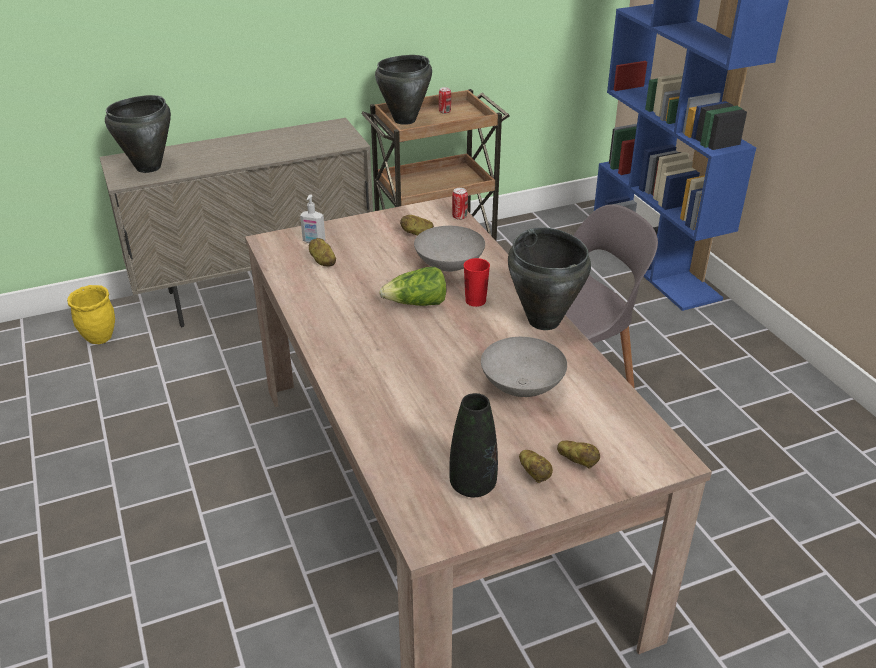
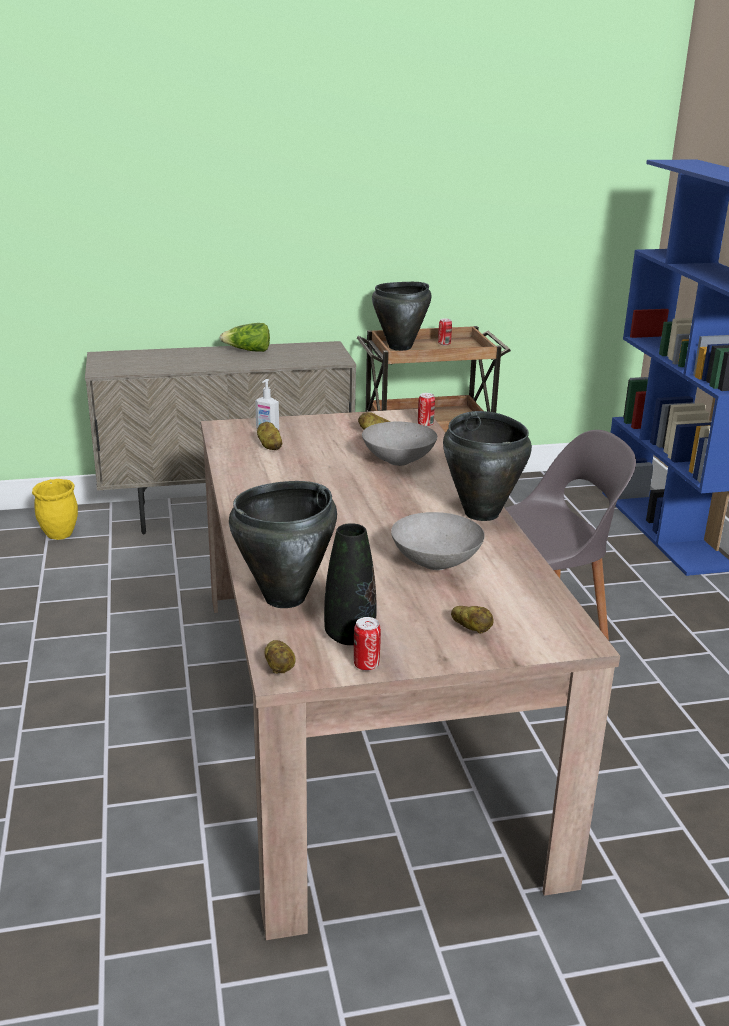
camera: 10 degrees right, 10 degrees down
black cooking pot [105,95,171,173] -> black cooking pot moved to [229,481,337,608]
lettuce [379,267,446,306] -> lettuce moved to [219,323,270,352]
red cup [464,258,490,307] -> none
potato [519,450,553,483] -> potato moved to [264,640,295,674]
none -> can [354,617,381,671]

